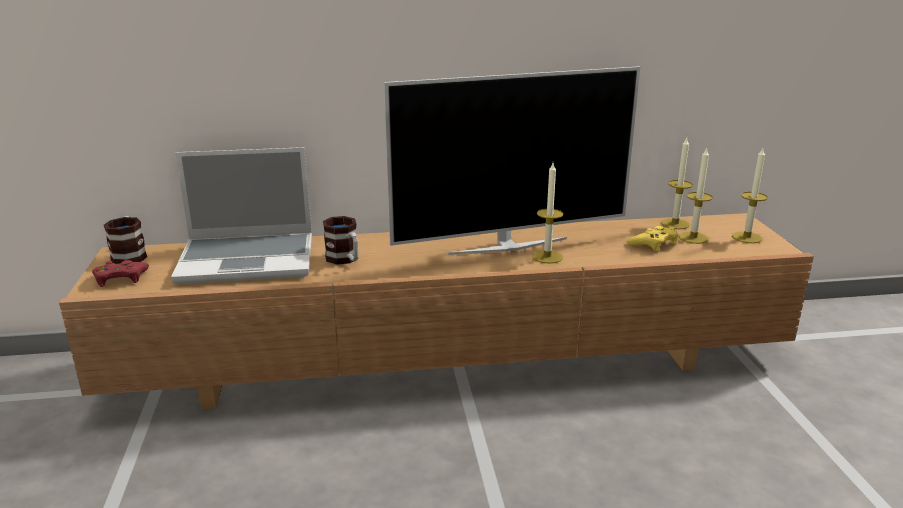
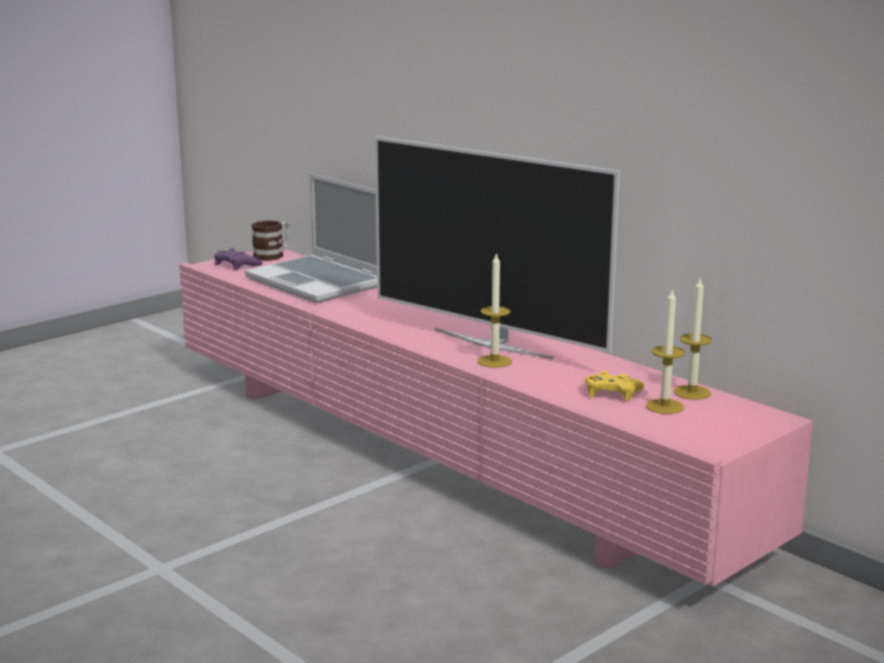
camera: 55 degrees right, 5 degrees down
brown tv stand [59,213,814,409] -> pink tv stand [179,248,813,587]
red game controller [92,260,149,287] -> purple game controller [214,248,262,270]
mug [323,216,359,265] -> none
candle [732,148,768,243] -> none

